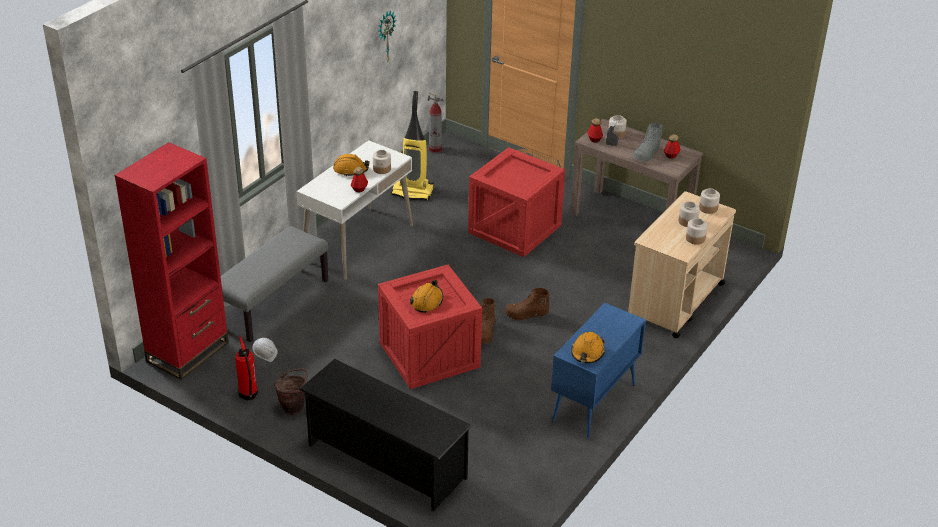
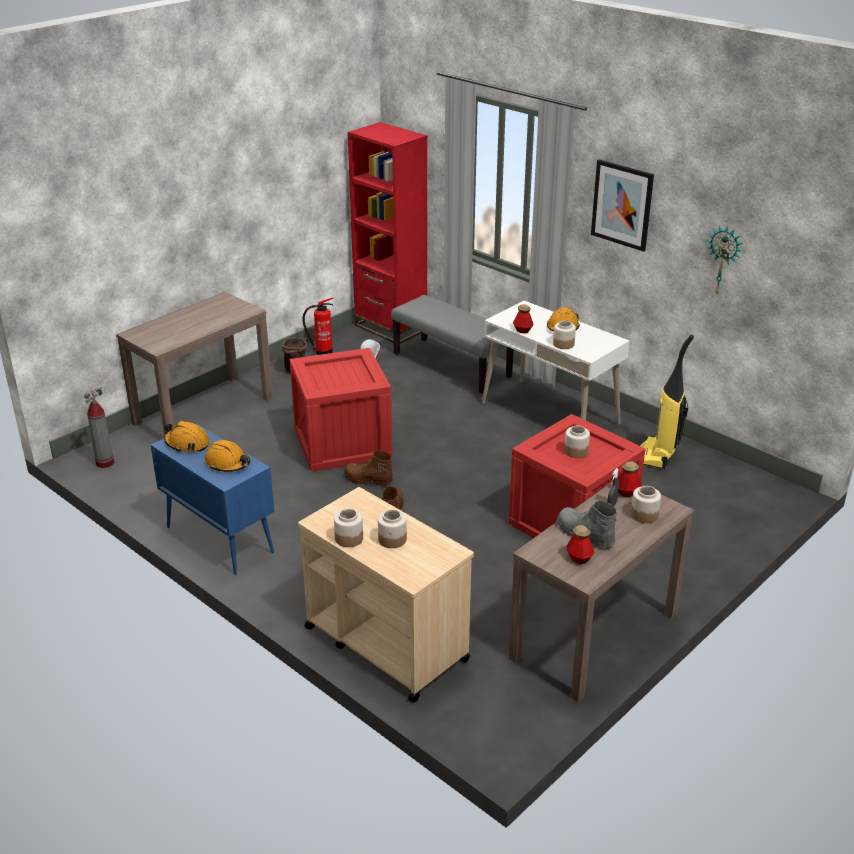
camera: 100 degrees right, 5 degrees down
black shoe rack [299,359,472,511] -> brown console table [116,292,273,436]
orange hard hat [410,280,443,313] -> orange hard hat moved to [205,440,250,472]
fire extinguisher [428,93,444,153] -> fire extinguisher moved to [84,387,114,468]
jar [699,188,720,214] -> jar moved to [564,426,590,458]
none -> picture [591,160,654,252]

